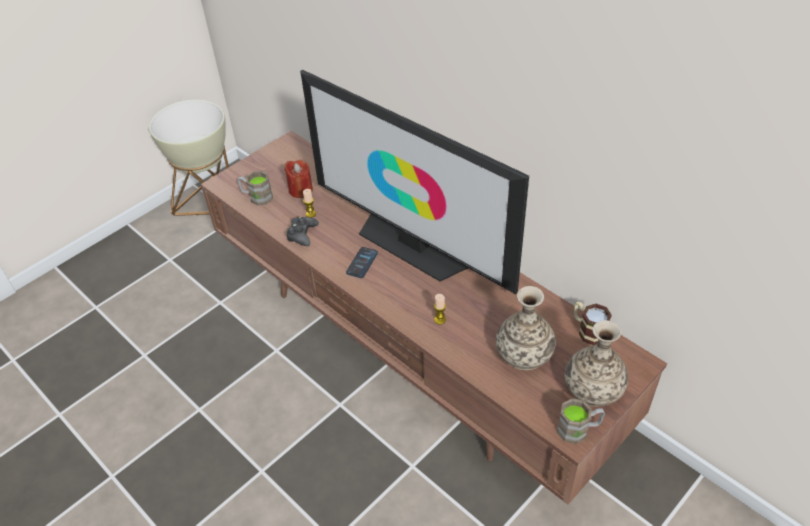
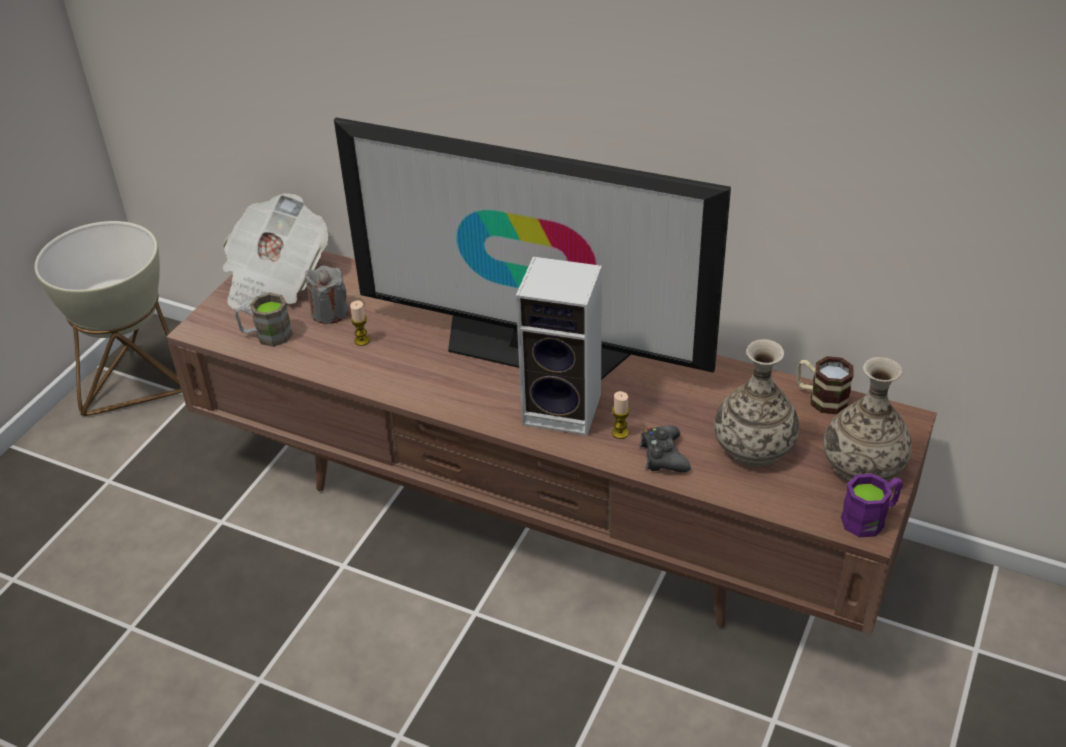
camera: 20 degrees left, 5 degrees down
red candle [285,160,313,198] -> grey candle [305,265,348,324]
black game controller [286,216,319,246] -> black game controller moved to [639,426,691,472]
phone [346,247,378,278] -> none
brown mug [557,398,605,444] -> purple mug [841,473,903,538]
none -> newspaper [222,193,328,309]
none -> speaker [516,256,602,436]

